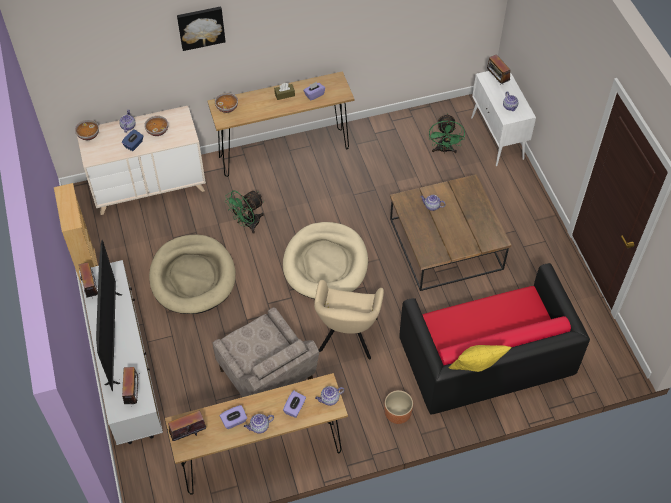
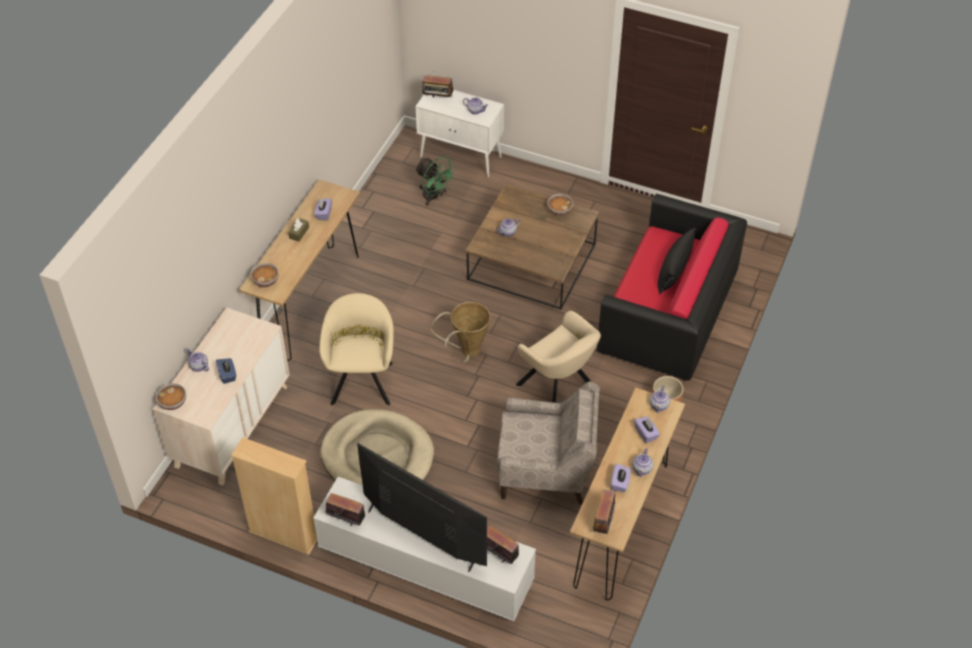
camera: 50 degrees left, 5 degrees down
bowl [144,116,168,136] -> bowl moved to [547,194,573,216]
picture [177,7,226,51] -> none
green fan [225,190,264,234] -> beige armchair [319,293,394,405]
beige dog bed [283,222,368,299] -> basket [431,302,490,362]
yellow pillow [449,345,511,372] -> none
none -> black pillow [658,228,696,294]

